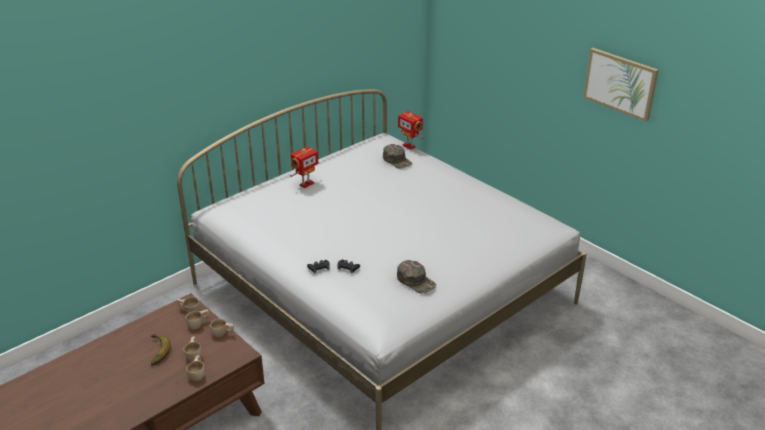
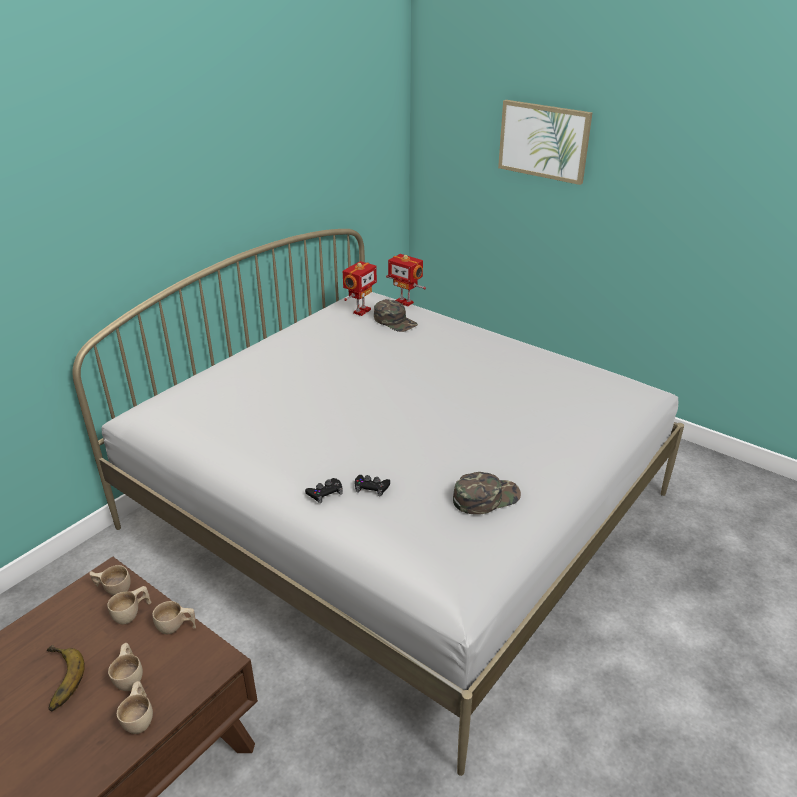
camera: 10 degrees left, 0 degrees up
toy robot [290,146,320,188] -> toy robot moved to [343,261,377,316]
green cap [397,260,436,293] -> green cap turned 60 degrees counterclockwise [453,472,521,515]
picture [583,48,659,122] -> picture moved to [498,100,593,185]

